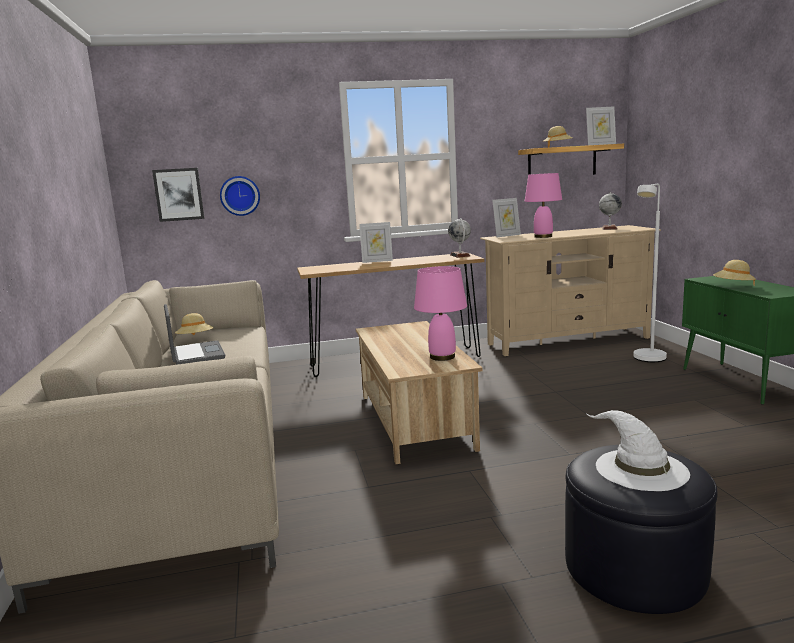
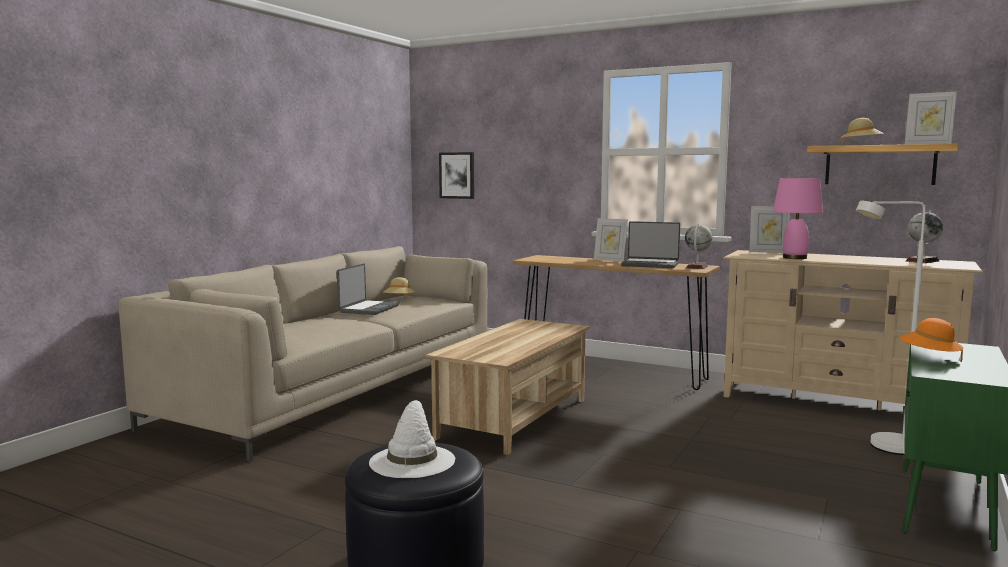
camera: 40 degrees right, 5 degrees down
wall clock [220,176,260,216] -> none
pink table lamp [414,266,467,361] -> none
beige hat [713,260,756,285] -> orange hat [900,318,963,362]
none -> laptop [621,221,680,268]

